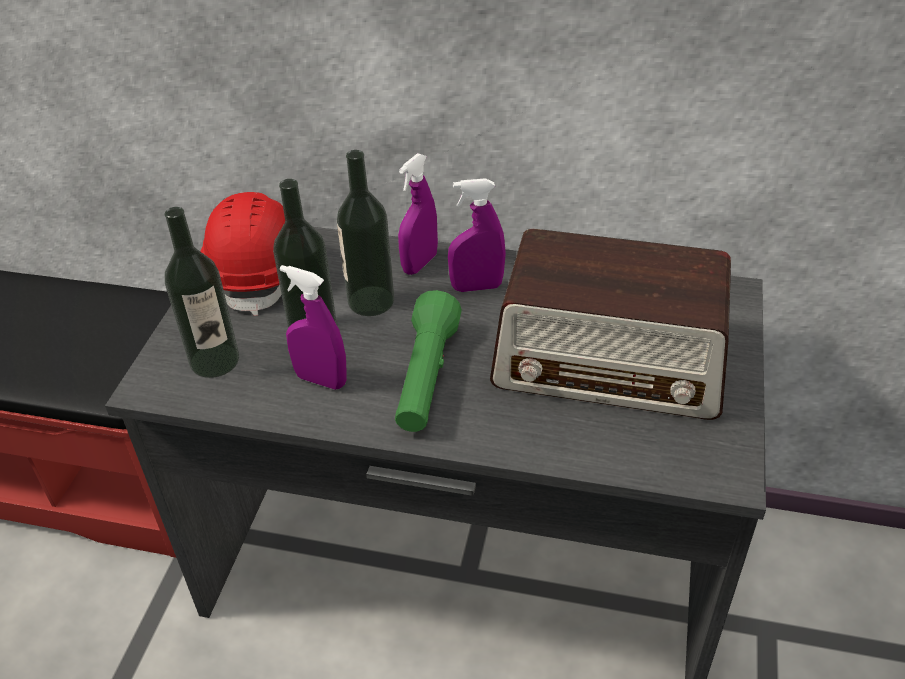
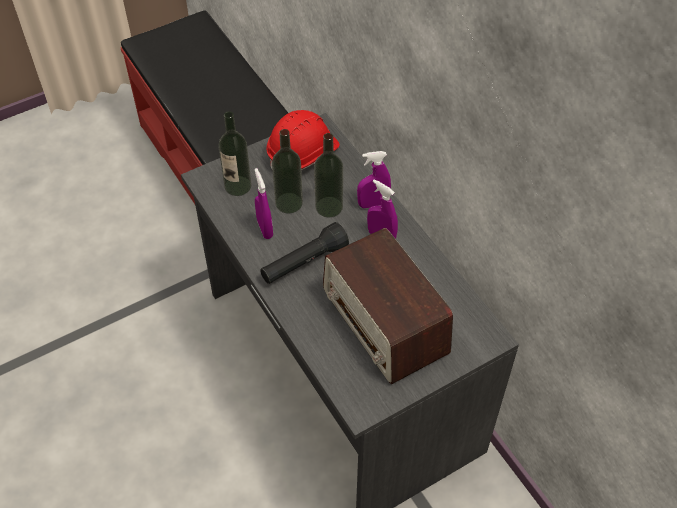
camera: 45 degrees right, 10 degrees up
green flashlight [395,290,462,432] -> black flashlight [260,222,349,284]

